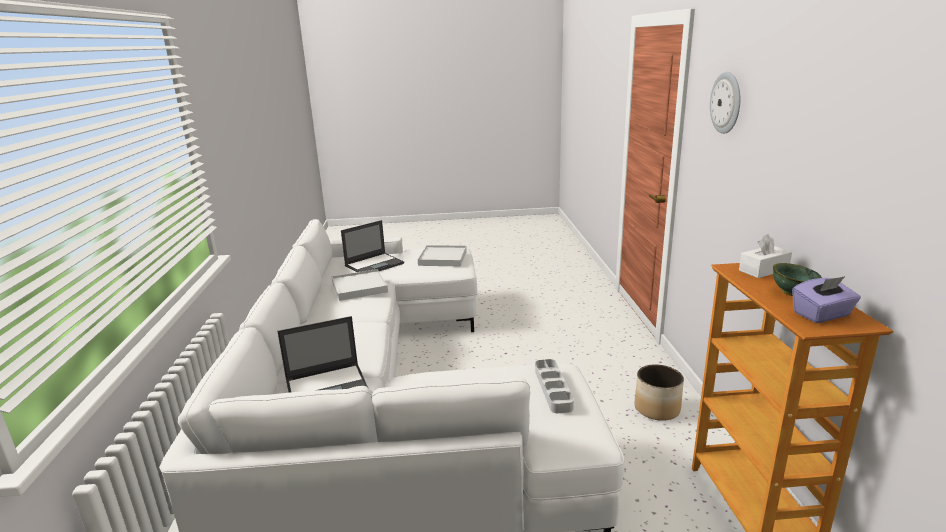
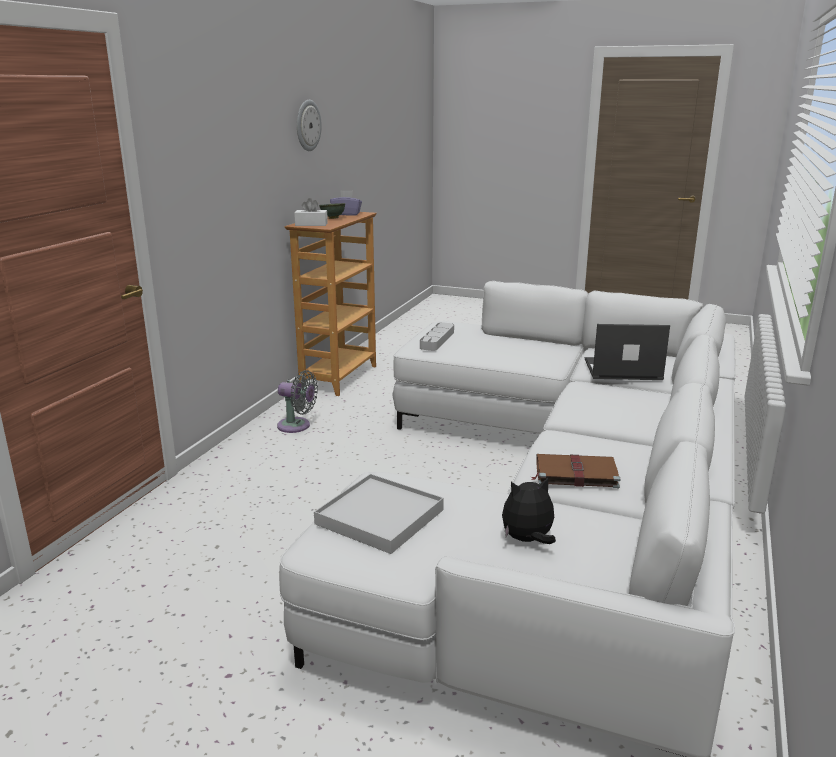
camera: 155 degrees left, 0 degrees up
white tray [332,269,388,301] -> brown book [531,454,621,488]
laptop [341,220,404,272] -> plush toy [502,477,556,544]
planter [635,364,684,421] -> grey fan [277,370,318,433]
wall clock [710,72,740,134] -> wall clock moved to [297,100,322,151]

